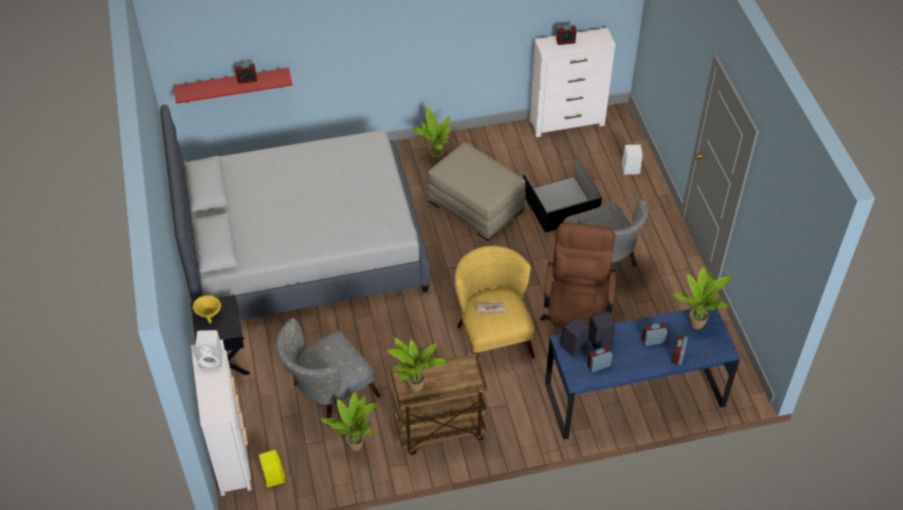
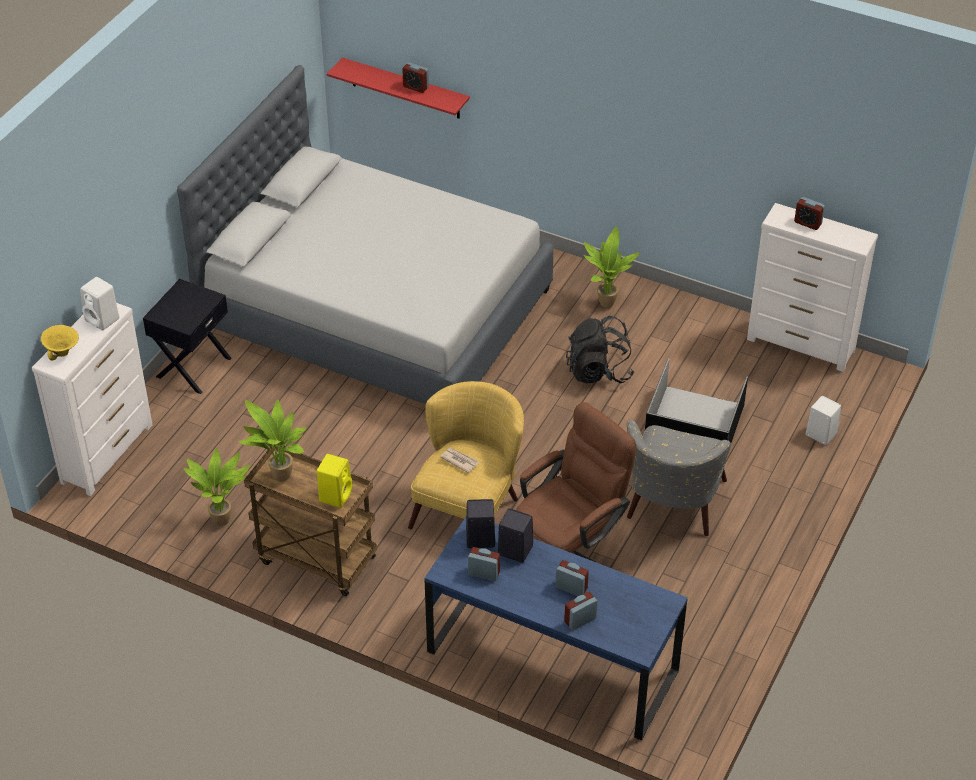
camera: 40 degrees right, 5 degrees down
yellow bowl [193,295,221,324] -> yellow bowl moved to [41,325,79,360]
yellow speaker [259,450,285,488] -> yellow speaker moved to [317,454,352,508]
grey armchair [276,318,380,426] -> none
beige ottoman [427,143,526,241] -> black backpack [566,316,635,383]
potted plant [672,267,732,330] -> none

